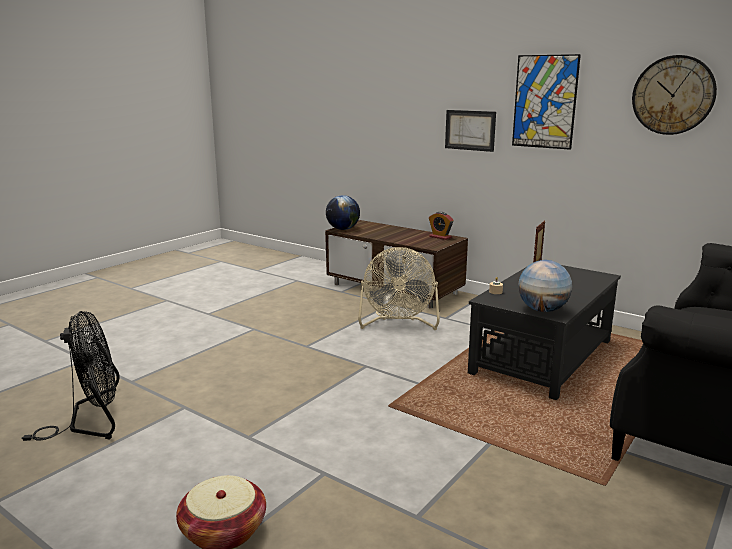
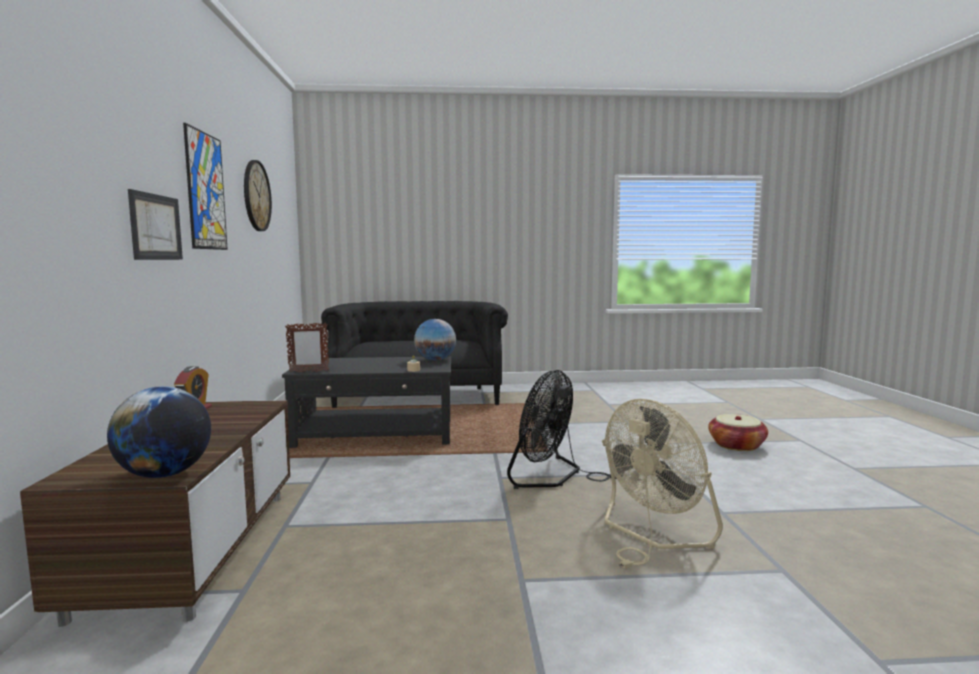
camera: 130 degrees left, 10 degrees down
black fan [22,311,120,441] -> black fan moved to [507,370,618,489]
beige fan [358,247,440,330] -> beige fan moved to [602,399,723,569]

